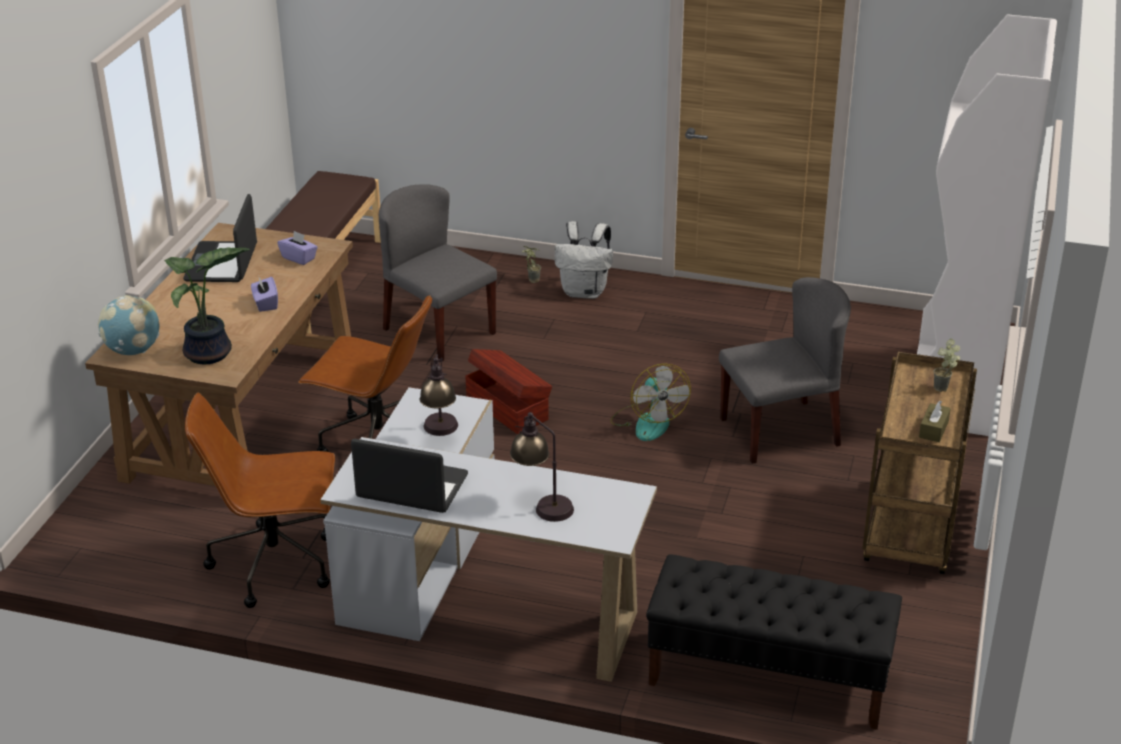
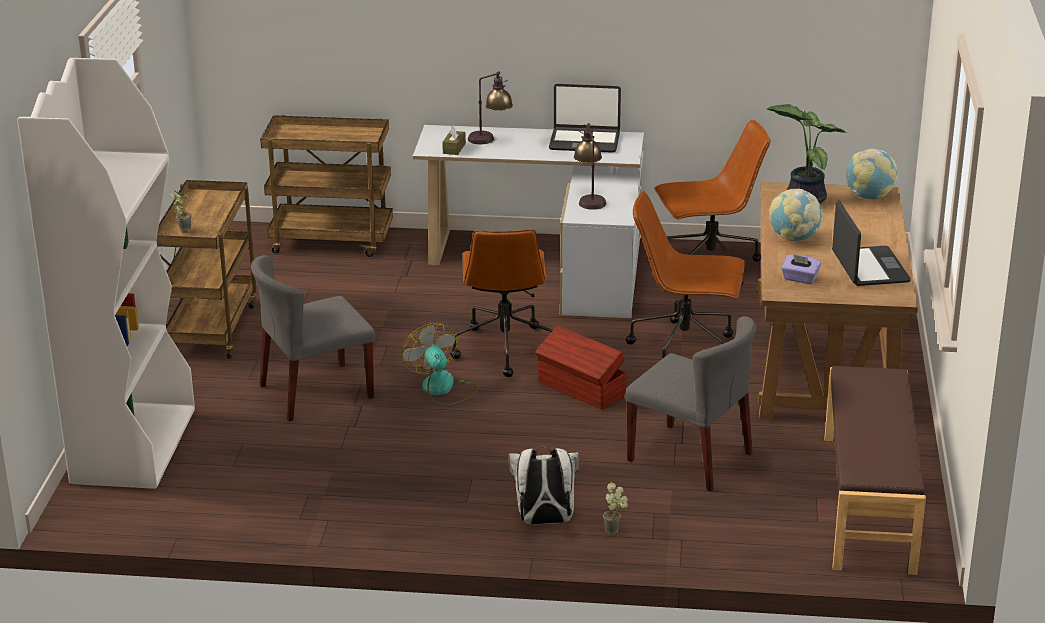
camera: 170 degrees right, 5 degrees down
purple tissue box [251,277,278,312] -> globe [769,189,823,241]
black bench [646,554,902,730] -> brown cart [260,115,393,257]
brown tissue box [919,401,951,442] -> brown tissue box moved to [442,125,466,155]
none -> brown office chair [450,229,553,377]

